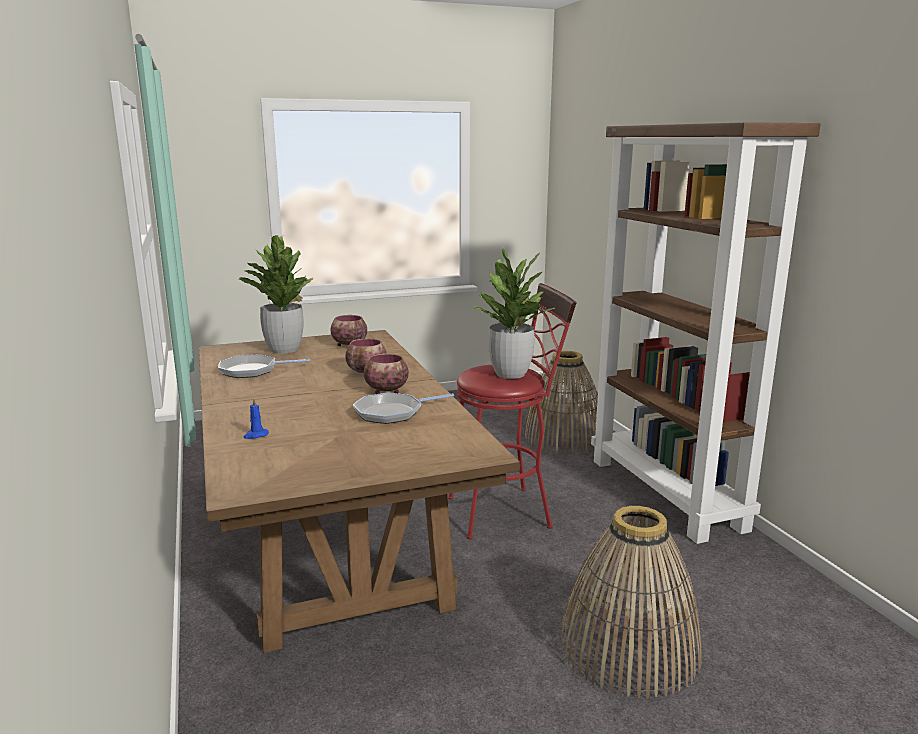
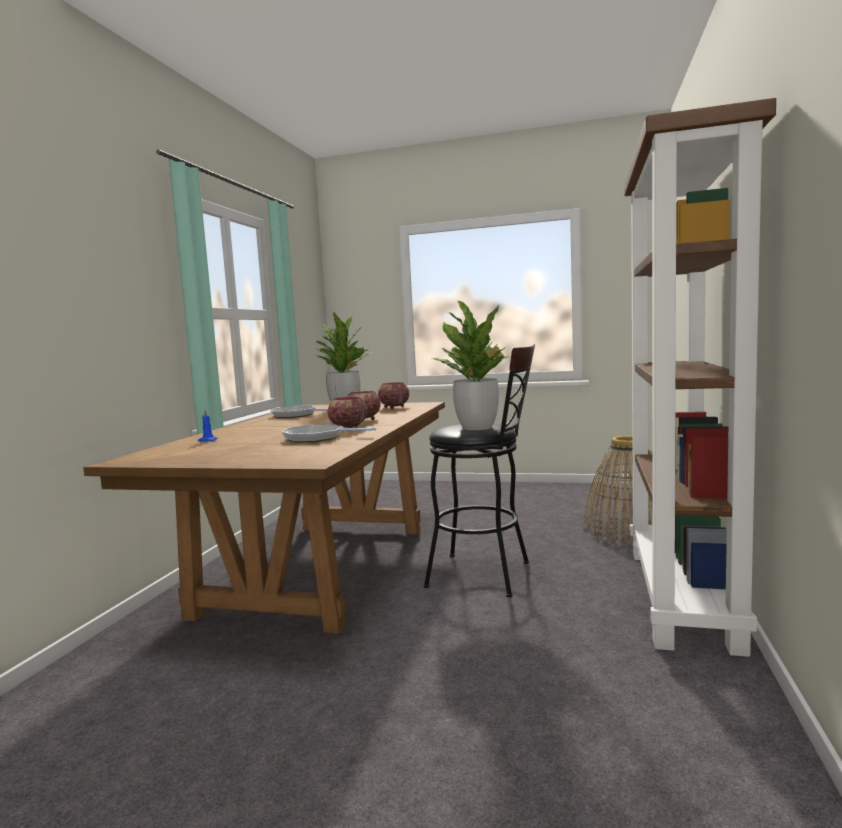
camera: 35 degrees right, 10 degrees down
red stool [448,283,577,539] -> black stool [424,344,535,597]
basket [560,506,702,699] -> none

